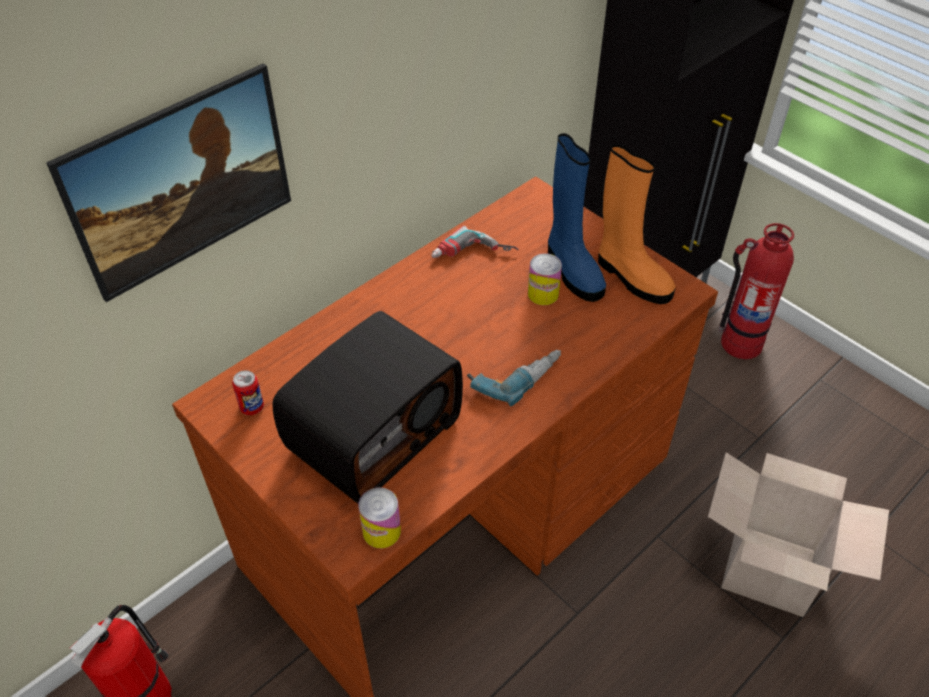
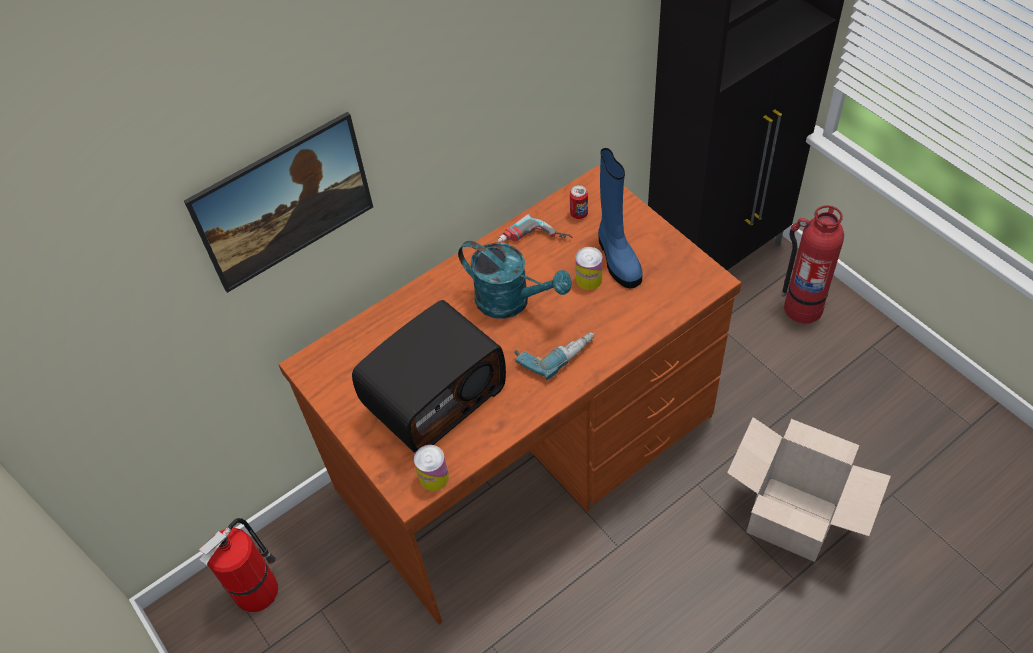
camera: 10 degrees right, 5 degrees up
can [232,370,264,415] -> can moved to [570,185,588,219]
orange boot [598,144,676,304] -> none
none -> turquoise watering can [458,241,572,319]

